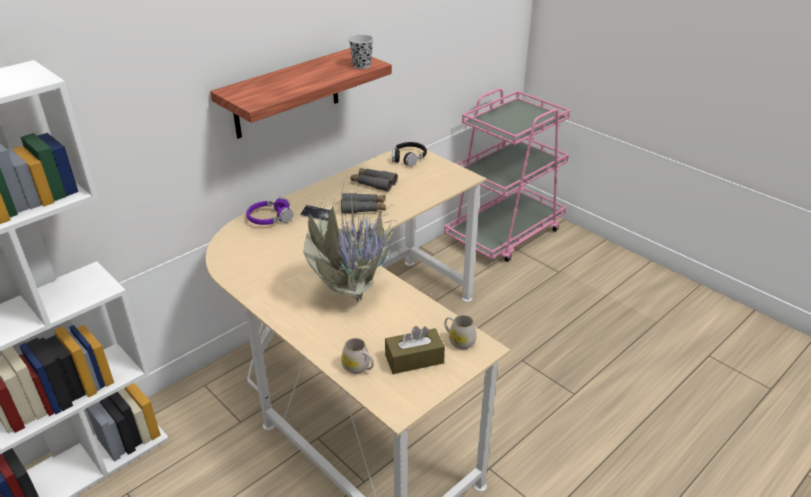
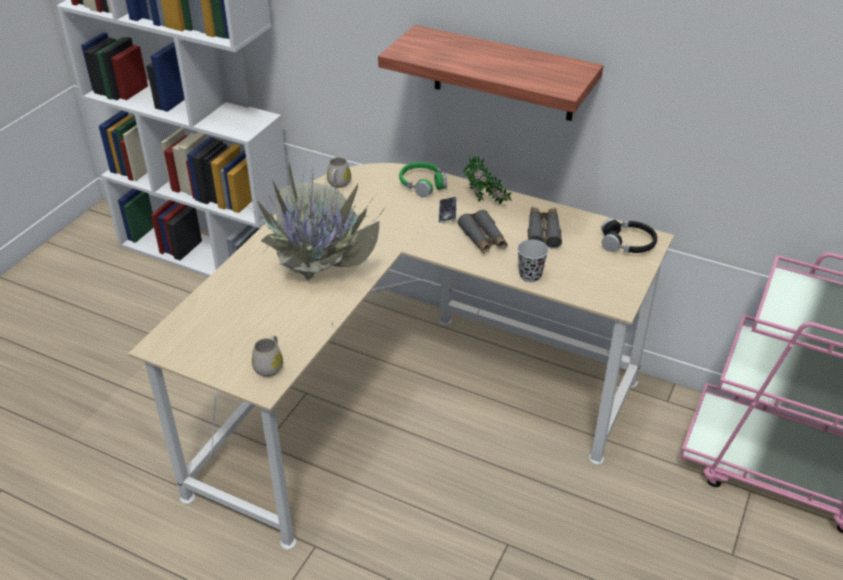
camera: 70 degrees right, 5 degrees up
purple headphones [246,197,293,225] -> green headphones [399,162,447,198]
white mug [341,338,374,374] -> white mug moved to [327,157,351,188]
black cup [348,35,374,69] -> black cup moved to [517,240,549,282]
brown tissue box [385,326,445,374] -> none
none -> potted plant [463,156,512,204]

